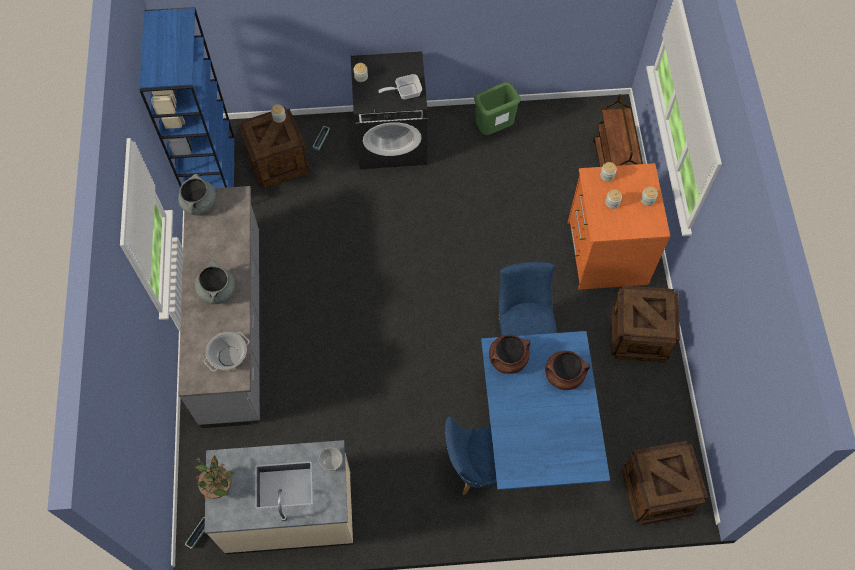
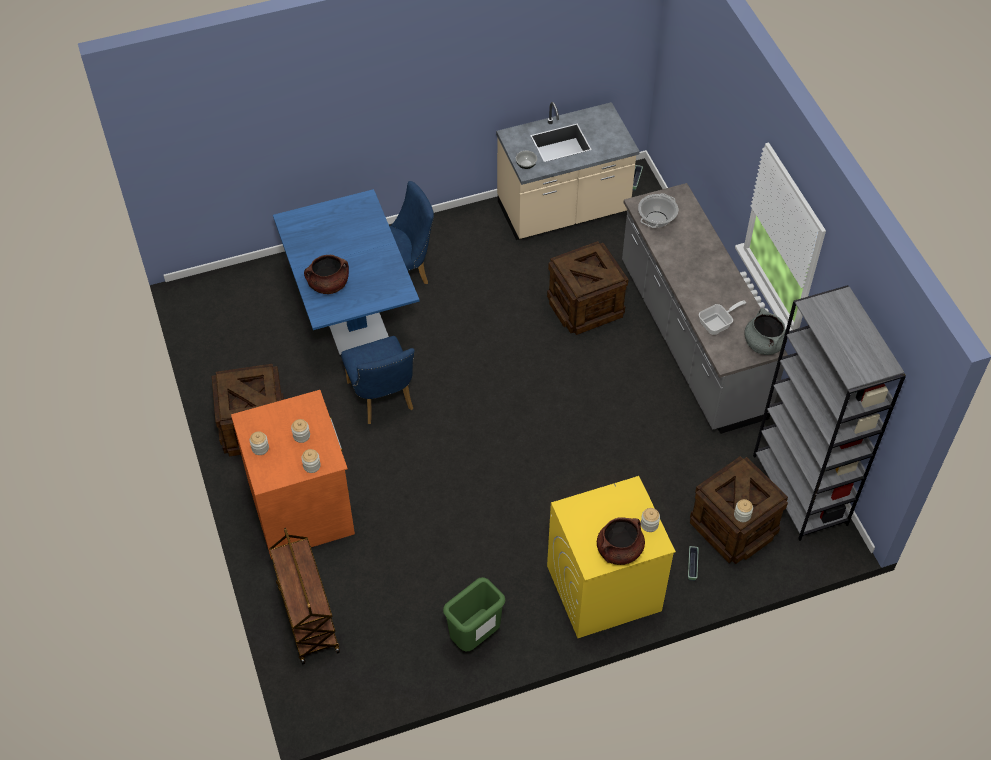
camera: 165 degrees right, 10 degrees down
blue bookcase [139,7,236,188] -> grey bookcase [753,285,906,541]
grey cooking pot [195,260,235,304] -> none
potted plant [195,455,234,499] -> none
black washing machine [351,51,428,169] -> yellow washing machine [547,476,676,638]
frying pan [379,74,422,99] -> frying pan moved to [699,300,746,335]
brown cooking pot [489,335,531,374] -> brown cooking pot moved to [597,517,645,565]
crate [621,441,708,525] -> crate moved to [547,241,629,335]

